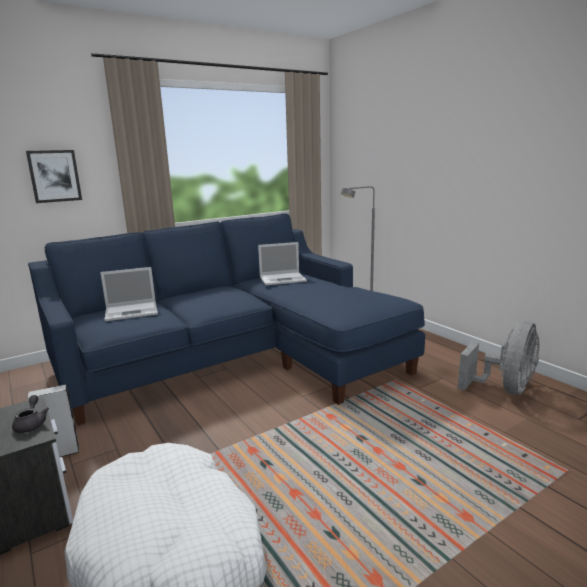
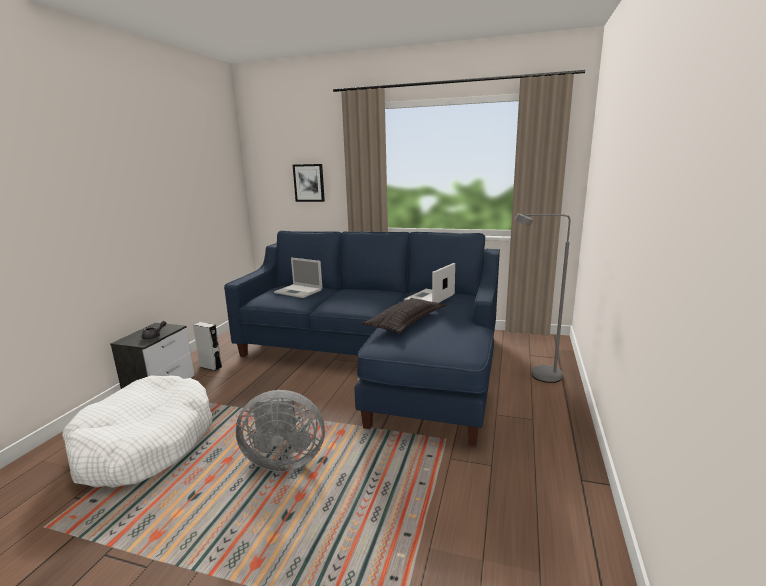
camera: 50 degrees right, 0 degrees up
laptop [258,242,307,285] -> laptop turned 90 degrees clockwise [404,263,455,303]
grey fan [458,321,540,395] -> grey fan moved to [236,390,325,472]
none -> pillow [362,298,446,334]

